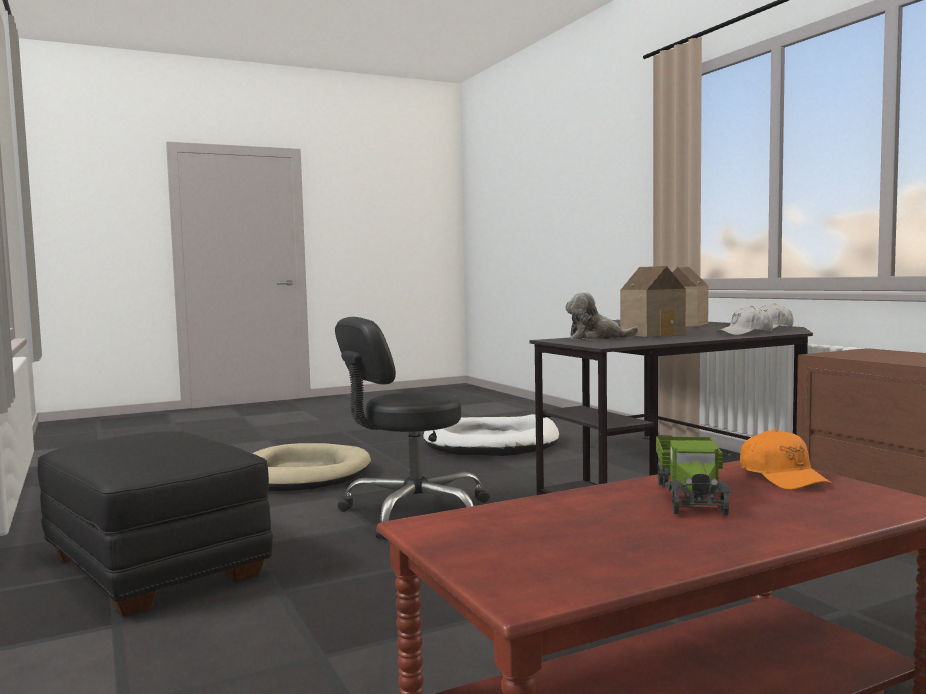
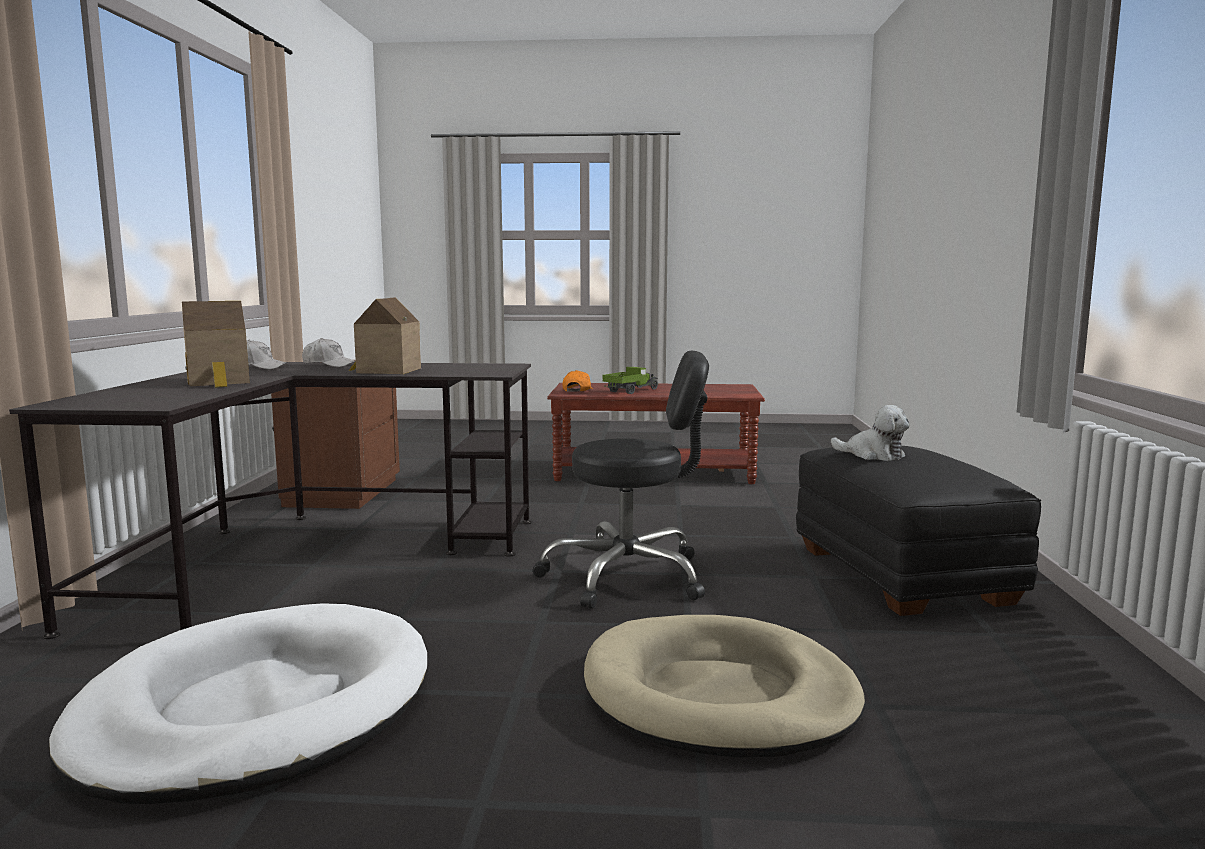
camera: 150 degrees left, 5 degrees up
plush toy [565,292,639,340] -> plush toy moved to [831,405,909,461]

